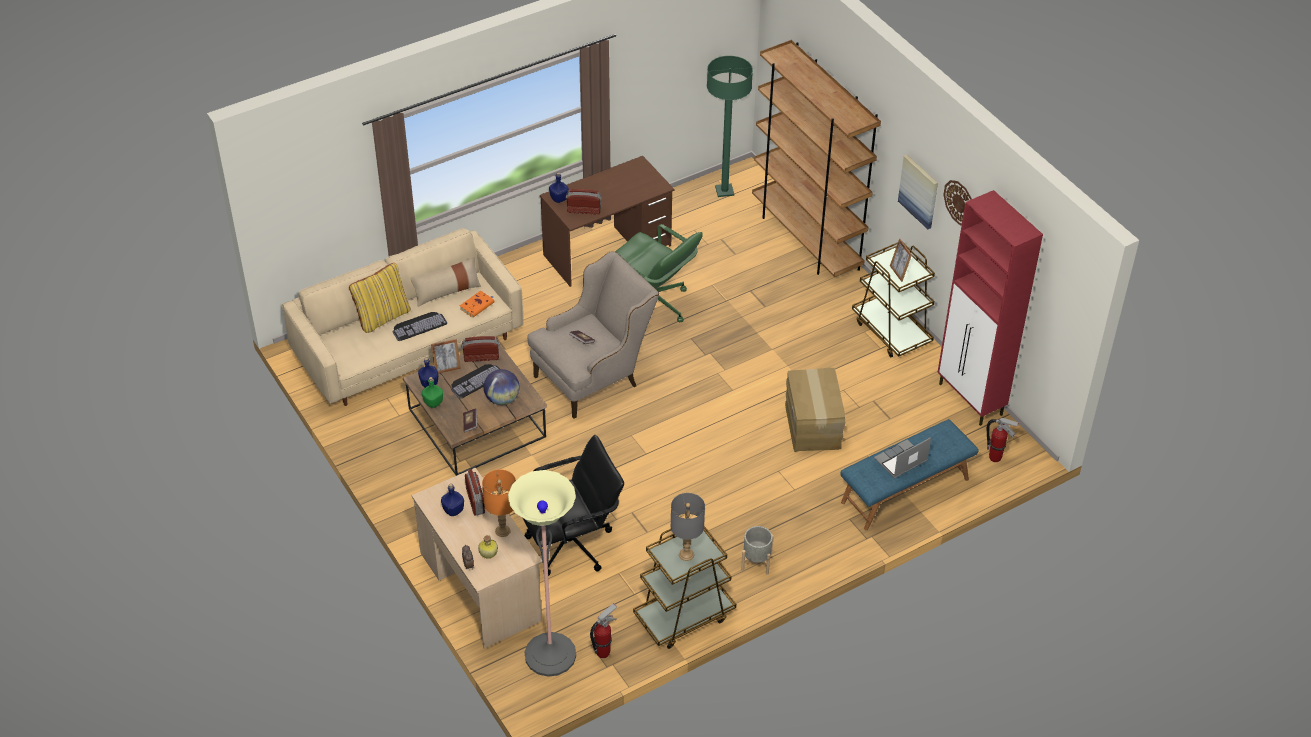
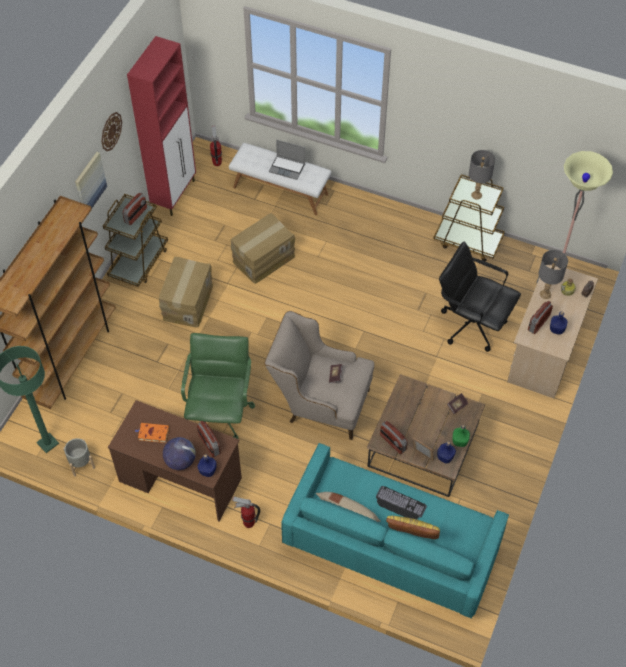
camera: 125 degrees left, 10 degrees up
beige sofa [282,228,524,406] -> turquoise sofa [281,443,509,619]
keyboard [451,364,500,399] -> none
orange book [460,291,495,318] -> orange book moved to [135,423,169,443]
orange table lamp [482,469,516,537] -> grey table lamp [539,250,568,299]
globe [484,369,520,405] -> globe moved to [163,437,196,470]
fire extinguisher [590,603,617,658] -> fire extinguisher moved to [232,496,260,528]
grey planter [741,526,774,575] -> grey planter moved to [63,438,95,477]
blue bench [840,419,979,530] -> white bench [229,143,331,215]
picture frame [890,239,912,282] -> radio [122,193,147,225]
none -> cardboard box [159,257,213,327]

